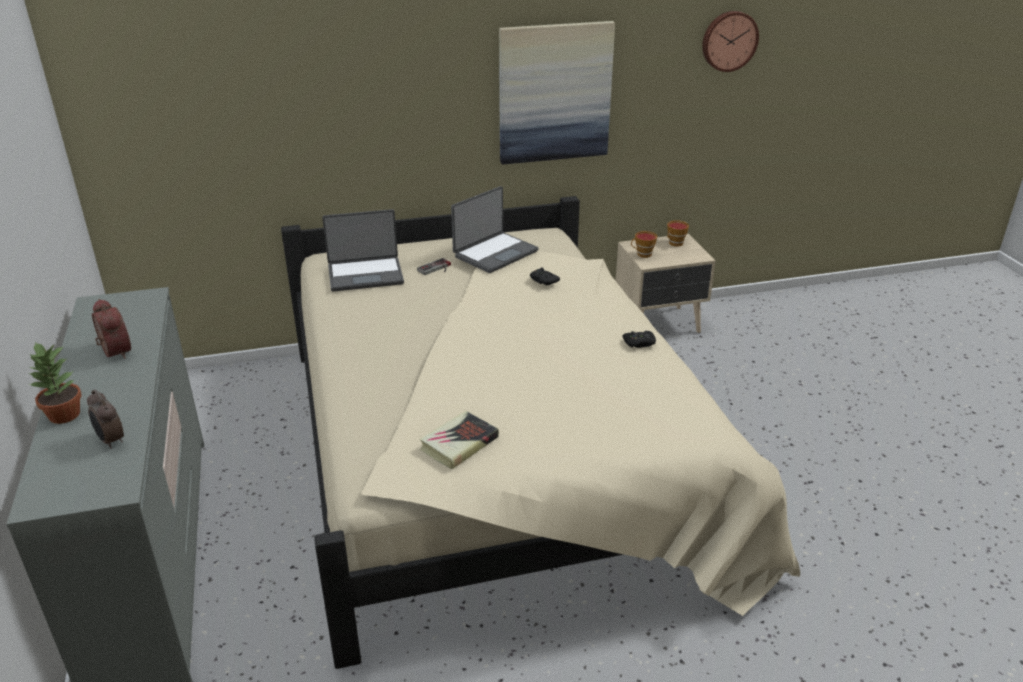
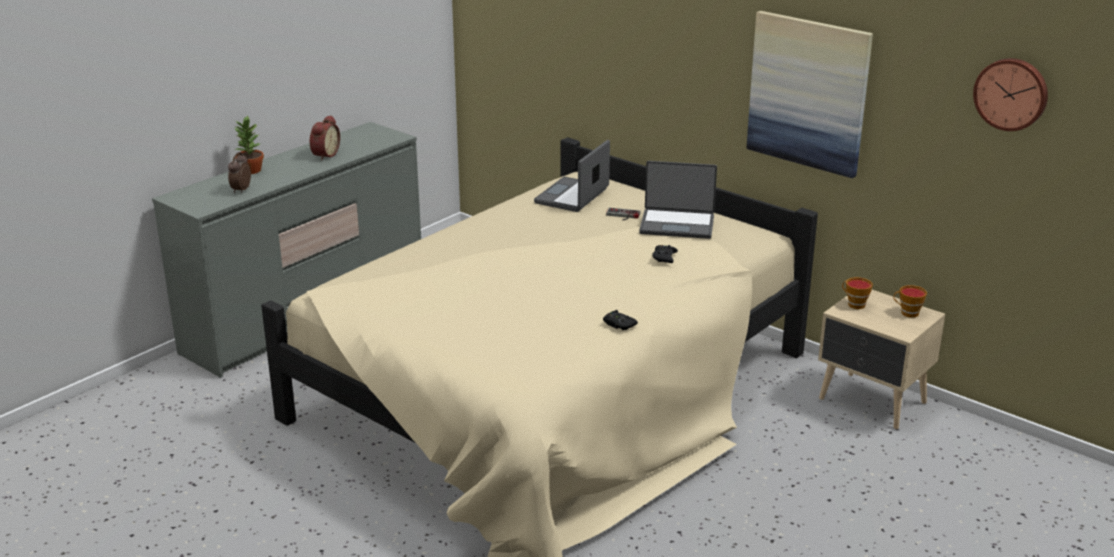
camera: 55 degrees right, 5 degrees down
laptop [322,209,404,292] -> laptop turned 75 degrees clockwise [534,140,610,212]
book [420,411,499,469] -> none

